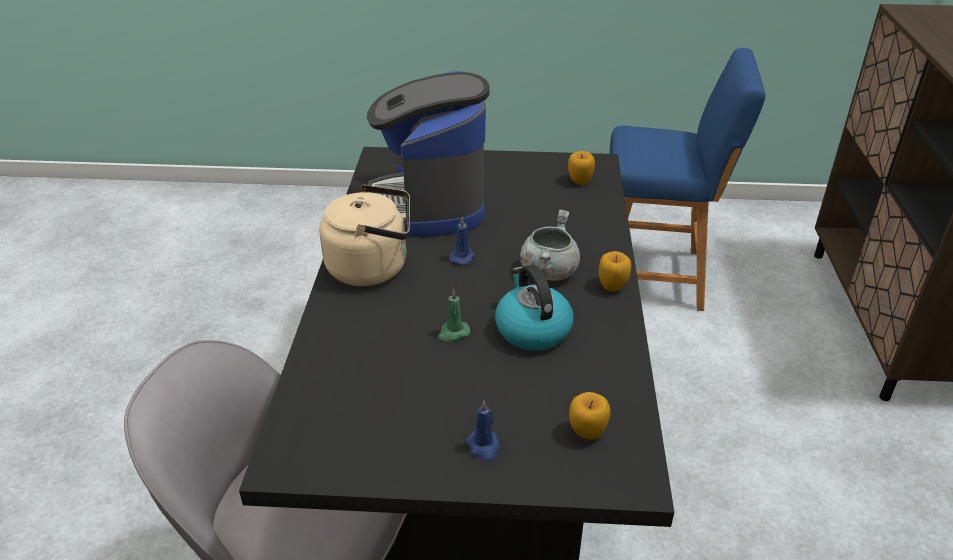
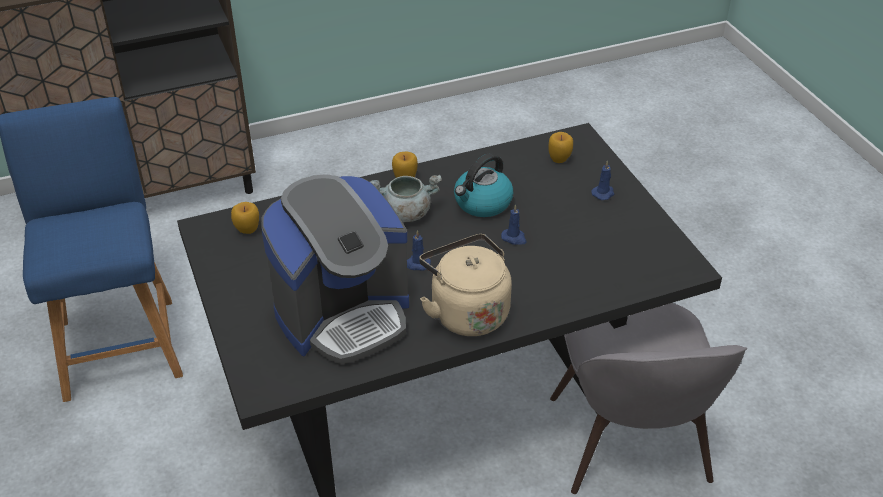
camera: 115 degrees left, 5 degrees up
green candle [438,289,470,341] -> blue candle [501,204,527,245]

